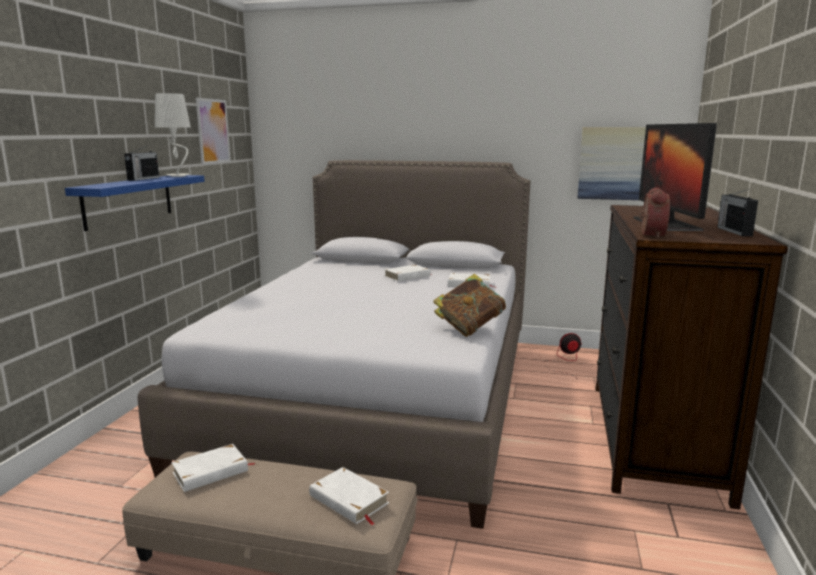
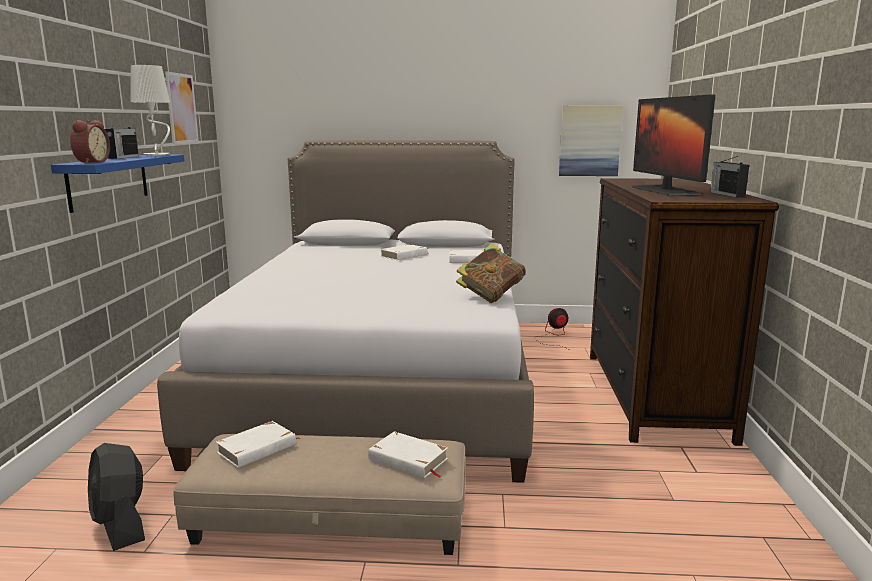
camera: 10 degrees left, 0 degrees up
alarm clock [639,188,670,238] -> alarm clock moved to [70,120,110,164]
none -> black fan [88,443,145,551]

